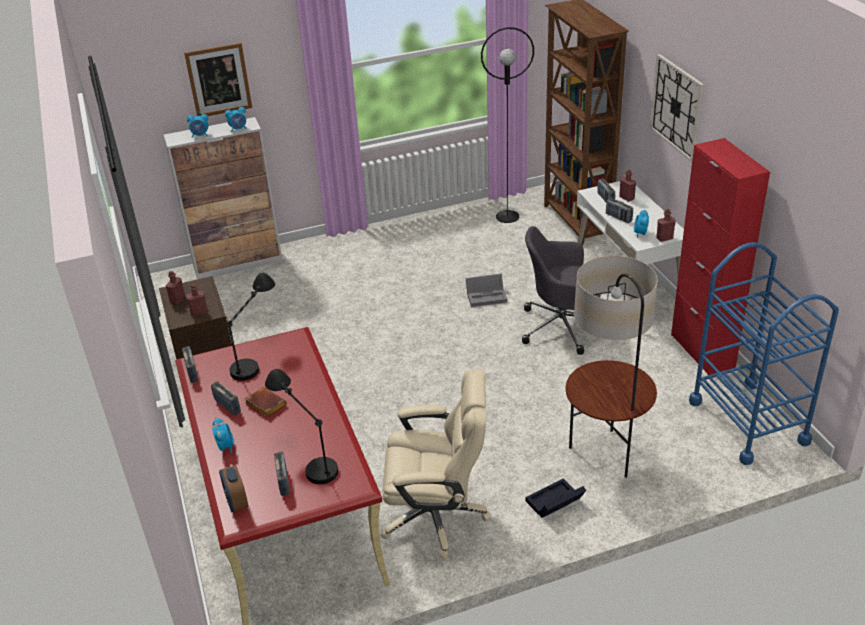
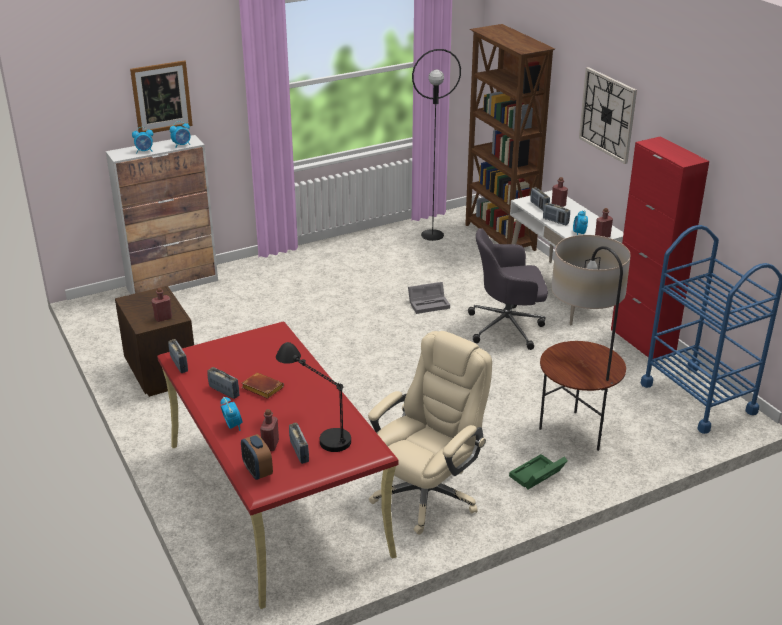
camera: 10 degrees left, 5 degrees down
red bottle [166,271,185,304] -> red bottle moved to [260,409,279,451]
black table lamp [226,273,275,381] -> none
beige office chair [381,369,491,559] -> beige office chair turned 45 degrees counterclockwise [368,331,492,535]
black storage box [525,478,586,518] -> green storage box [509,454,568,490]

